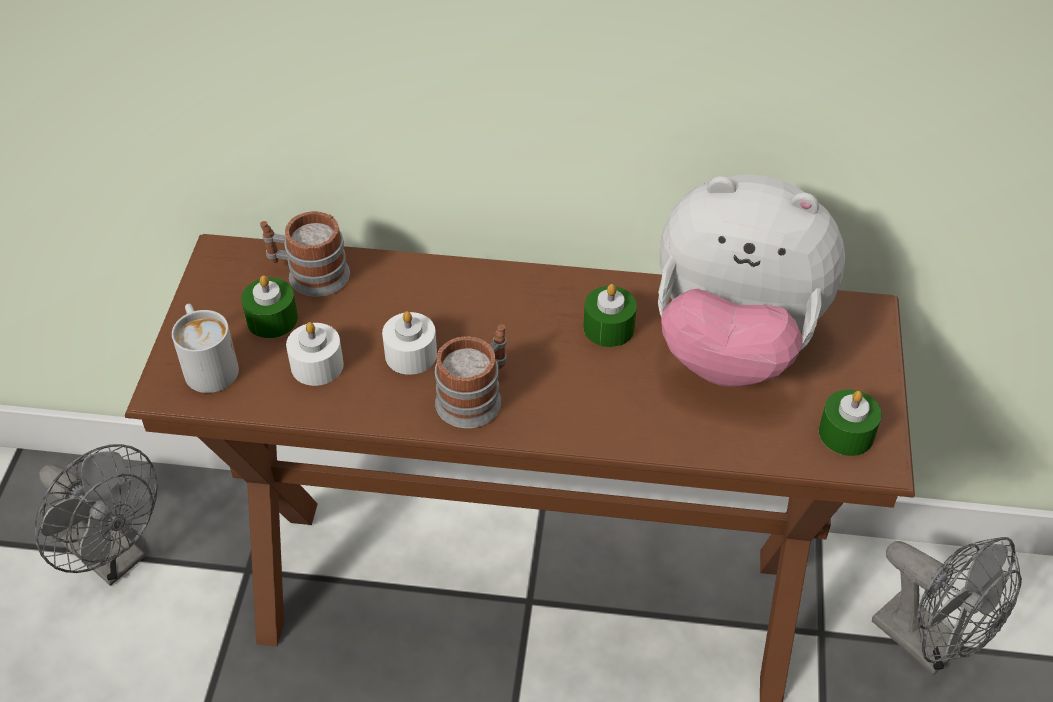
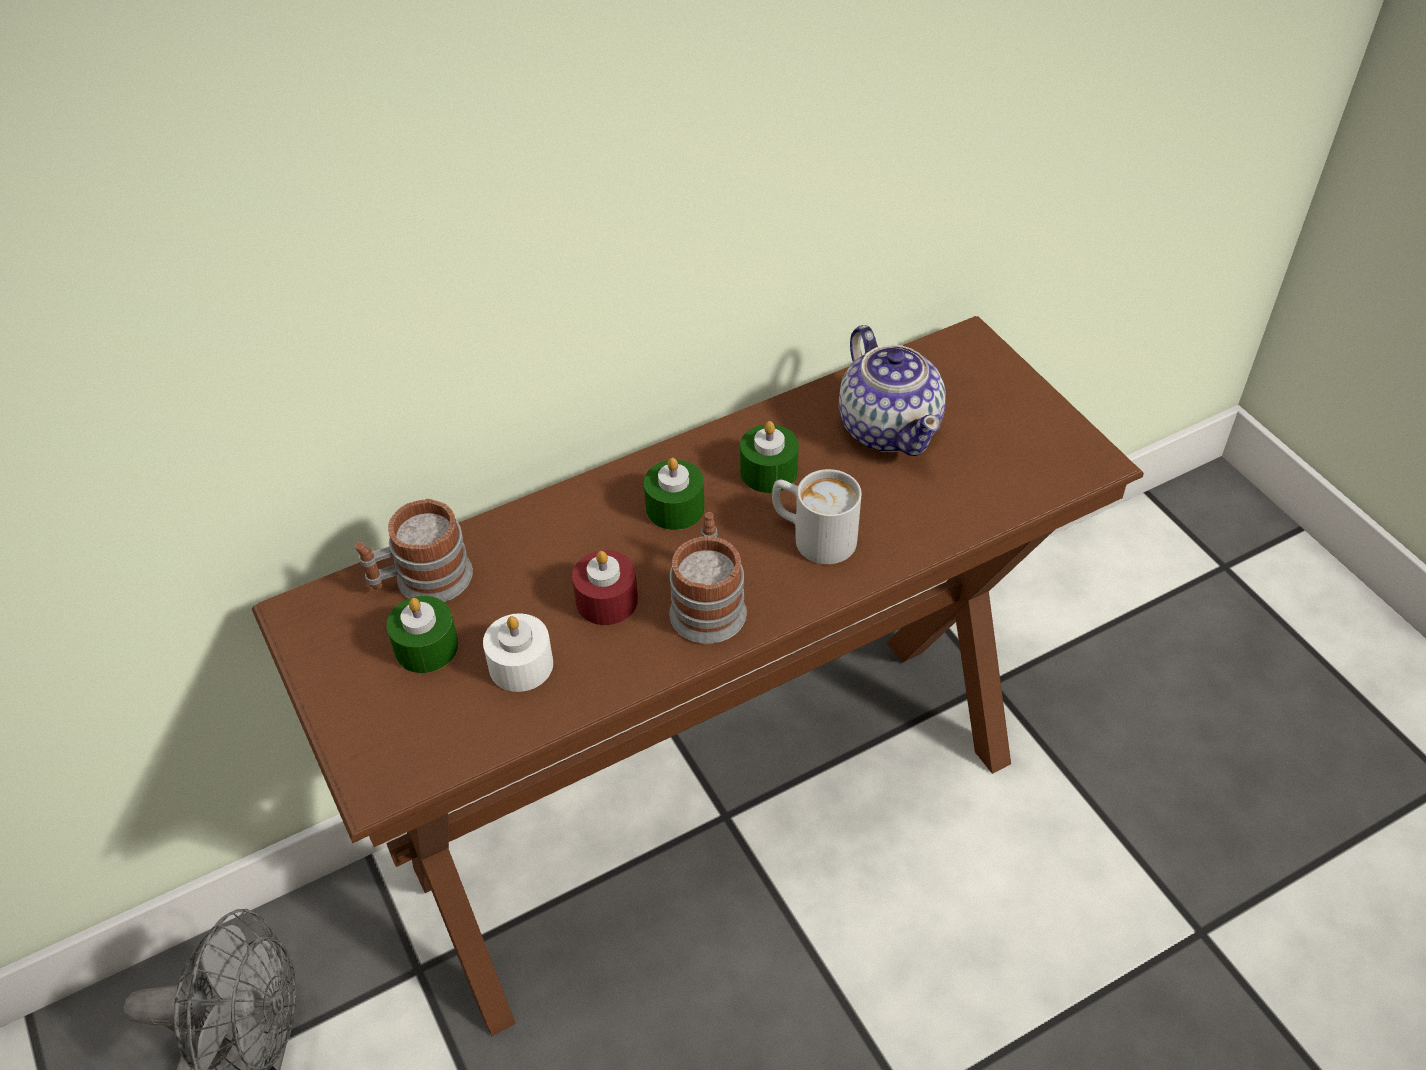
camera: 35 degrees left, 0 degrees up
white mug [172,304,239,393] -> white mug moved to [772,469,862,564]
white candle [382,311,437,375] -> red candle [572,550,638,625]
plush toy [658,175,845,387] -> teapot [839,325,946,456]
green candle [819,389,882,456] -> green candle moved to [644,458,705,530]
grey fan [872,537,1022,675] -> none

